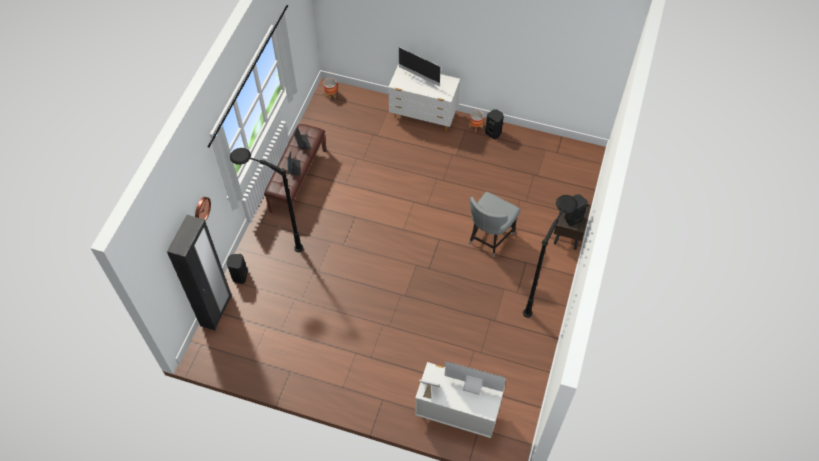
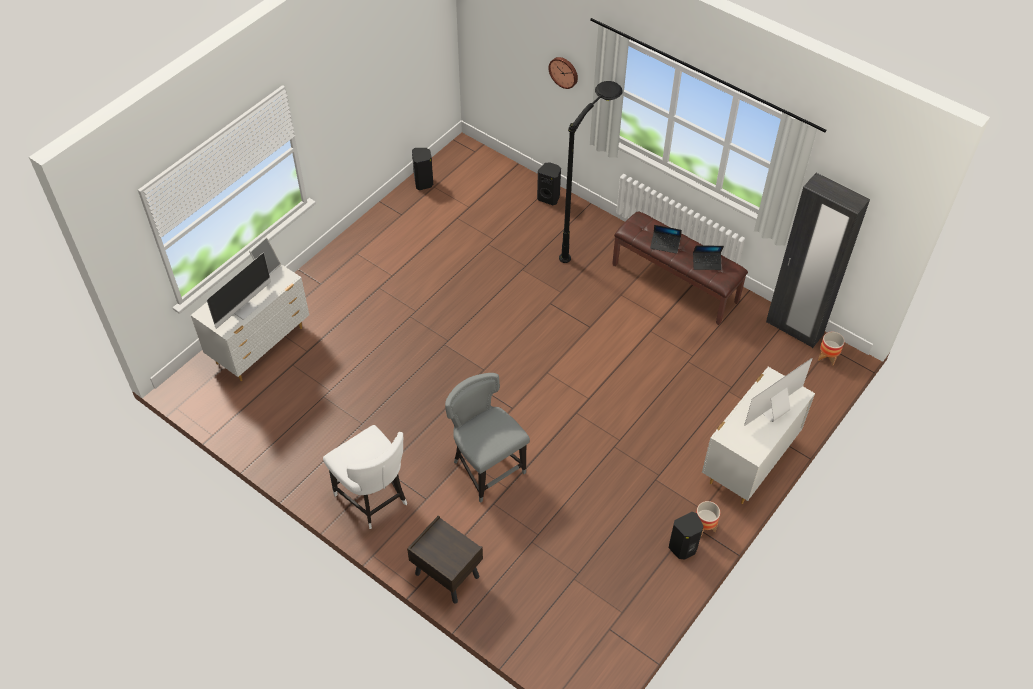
camera: 110 degrees right, 5 degrees down
black wardrobe [167,215,232,330] -> black wardrobe moved to [766,173,870,348]
black floor lamp [523,195,578,318] -> white chair [323,425,407,529]
black speaker [564,194,588,226] -> black speaker moved to [412,148,433,190]

